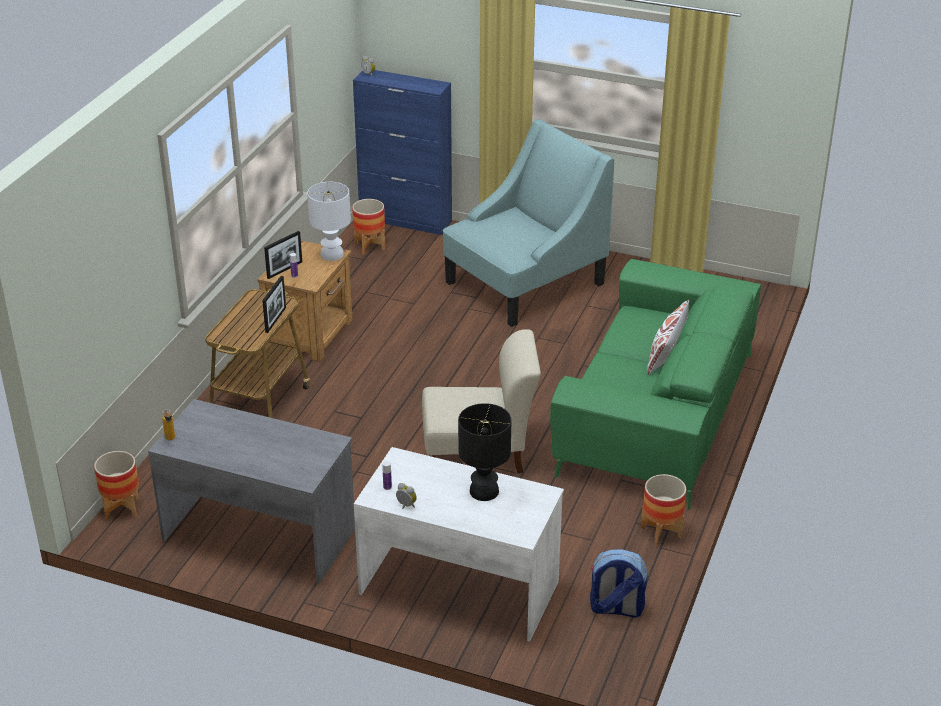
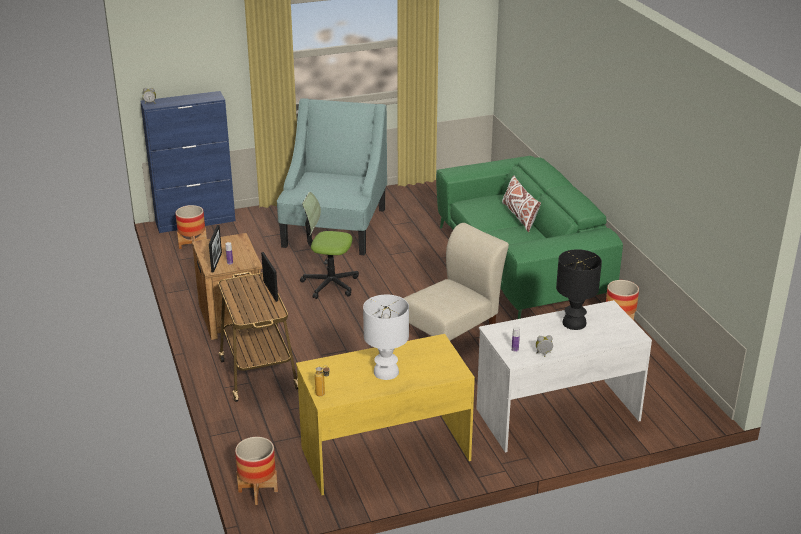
camera: 40 degrees left, 5 degrees down
grey desk [148,399,355,584] -> yellow desk [296,334,475,495]
white table lamp [307,182,351,261] -> white table lamp moved to [363,295,409,380]
backpack [590,549,647,618] -> none
none -> office chair [300,192,359,299]

